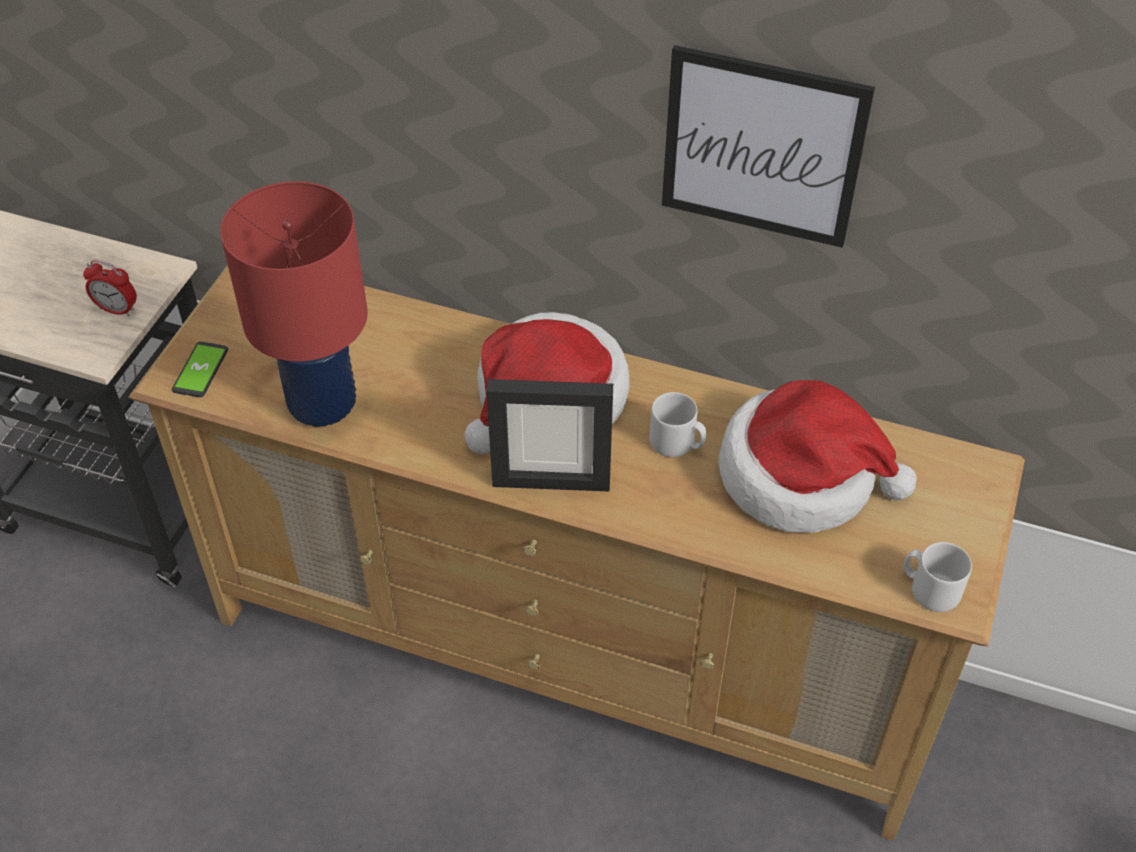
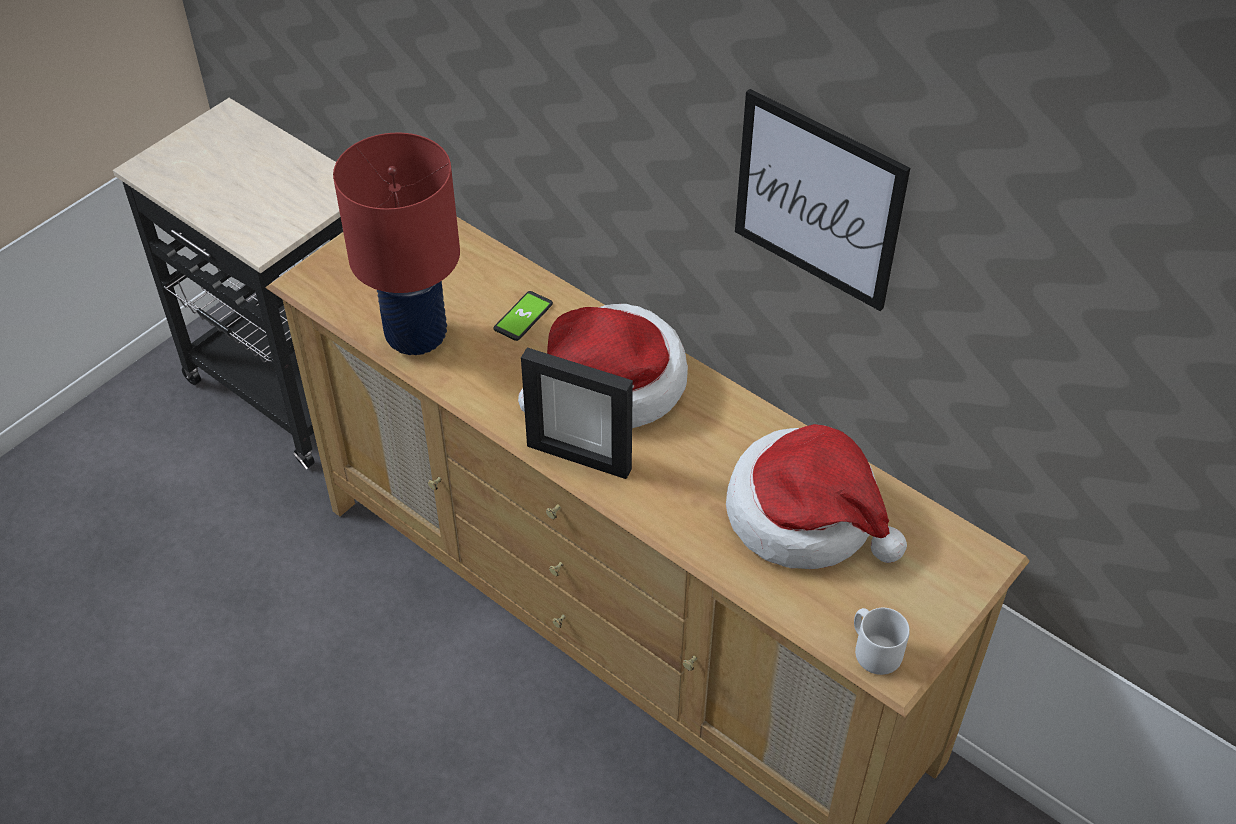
camera: 20 degrees right, 0 degrees up
alarm clock [83,260,137,317] -> none
phone [172,342,228,397] -> phone moved to [493,291,553,341]
grey mug [649,392,706,457] -> none

